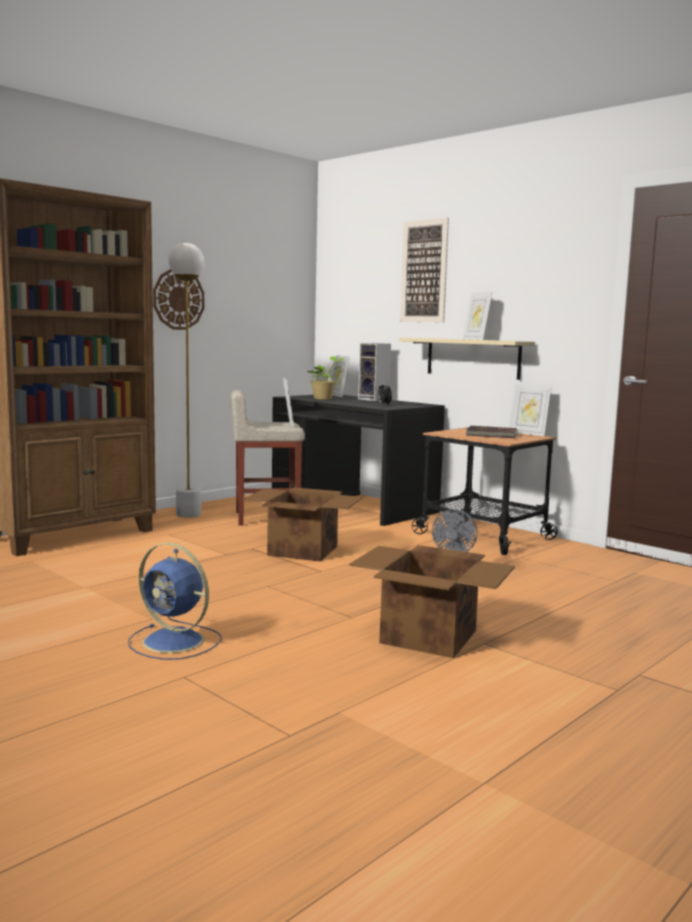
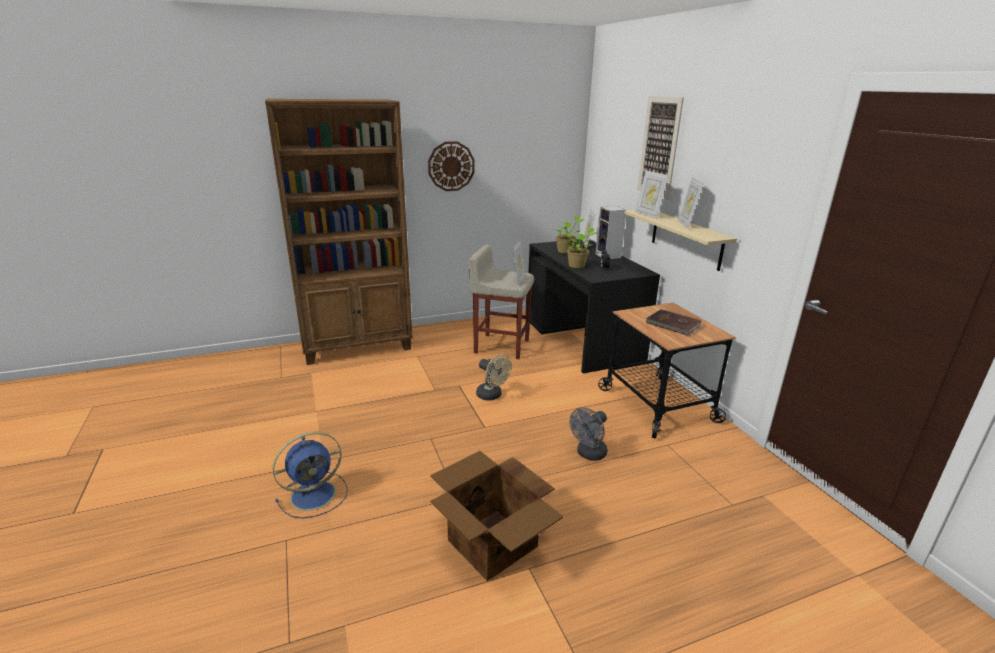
camera: 25 degrees right, 15 degrees up
blue fan [128,543,222,660] -> blue fan turned 90 degrees counterclockwise [272,432,348,518]
white floor lamp [169,243,205,518] -> none
cardboard box [243,488,363,562] -> beige fan [476,354,511,401]
picture frame [509,384,551,436] -> picture frame moved to [635,170,669,219]
none -> potted plant [565,228,597,268]

